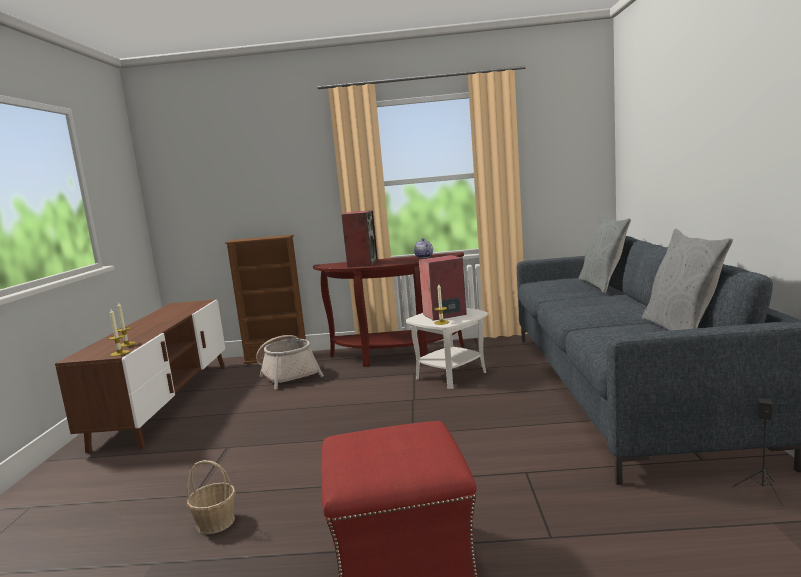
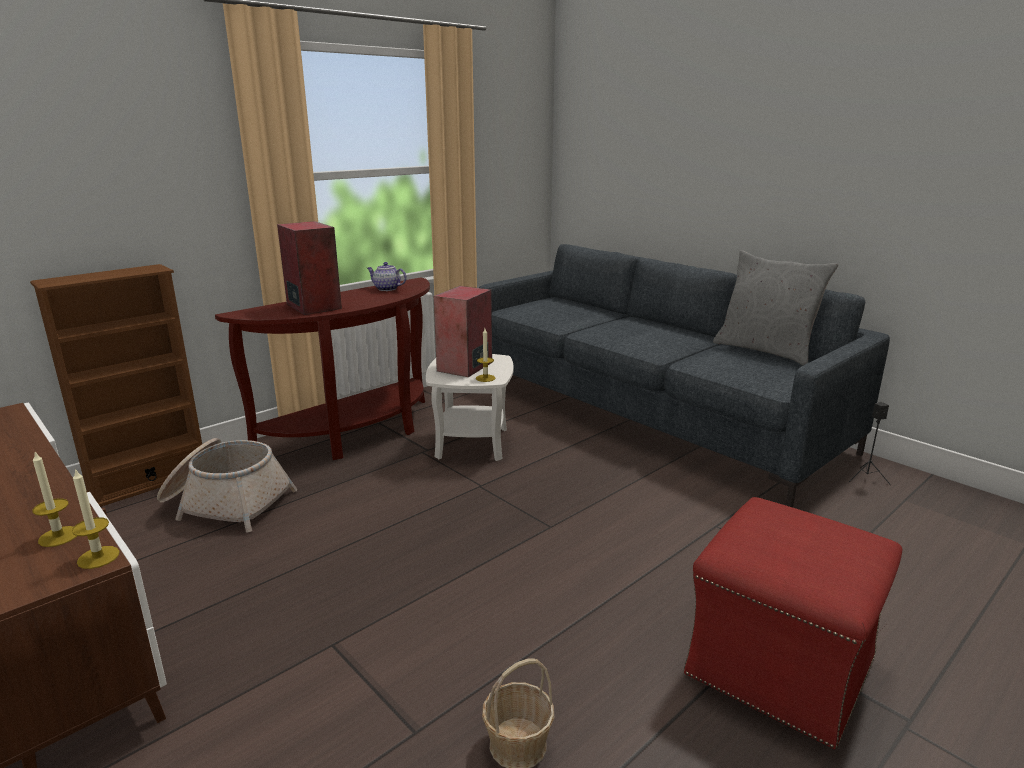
camera: 45 degrees left, 10 degrees up
grey pillow [579,214,631,294] -> none

